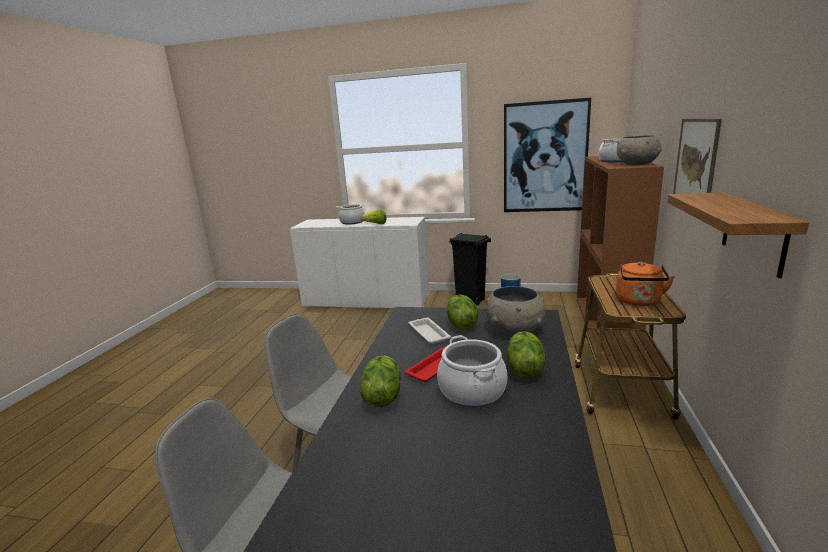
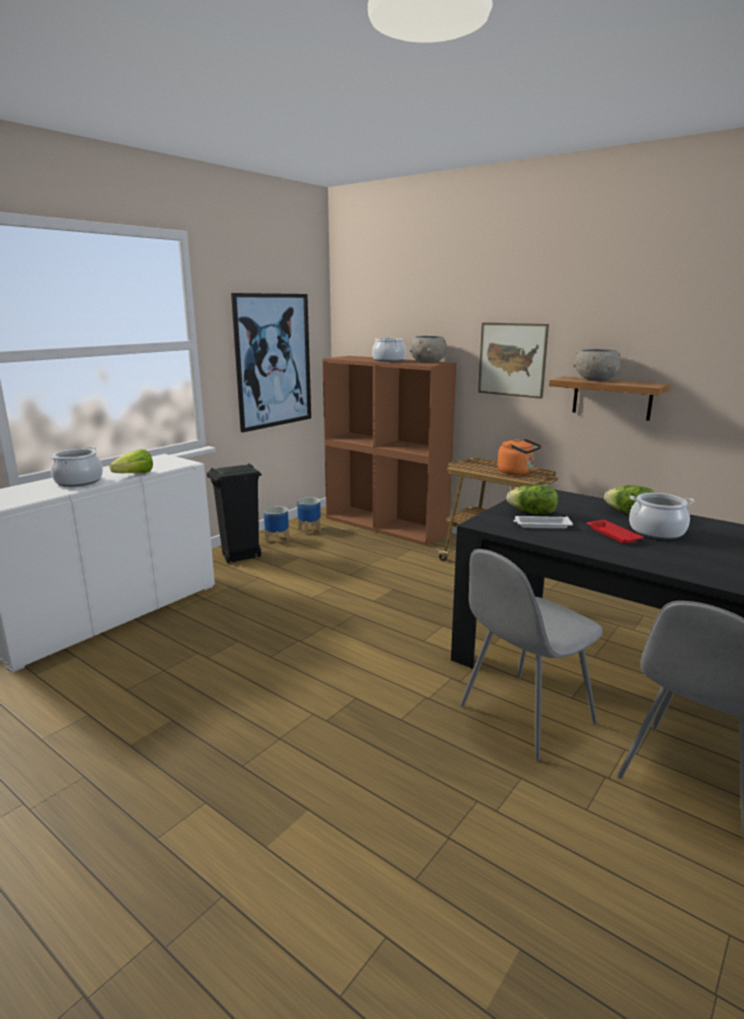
camera: 65 degrees left, 0 degrees up
lettuce [360,356,401,407] -> none
grey bowl [486,286,545,335] -> grey bowl moved to [573,349,621,381]
none -> planter [297,497,321,534]

